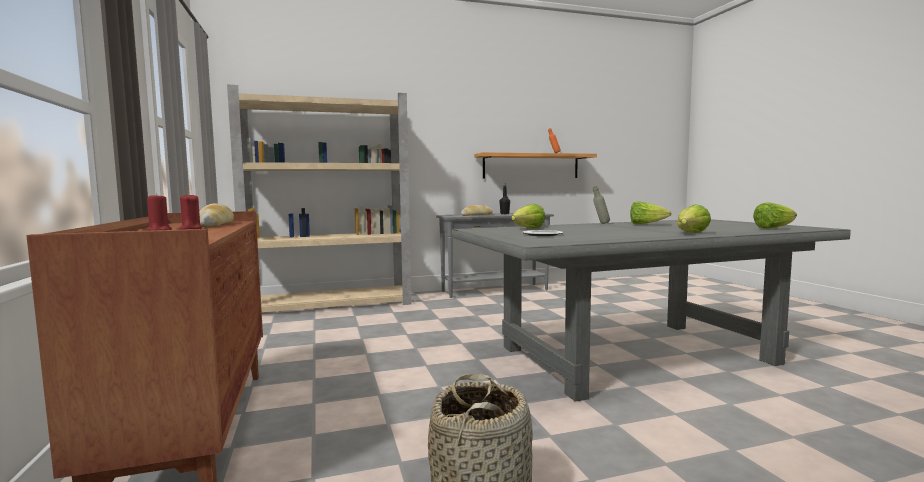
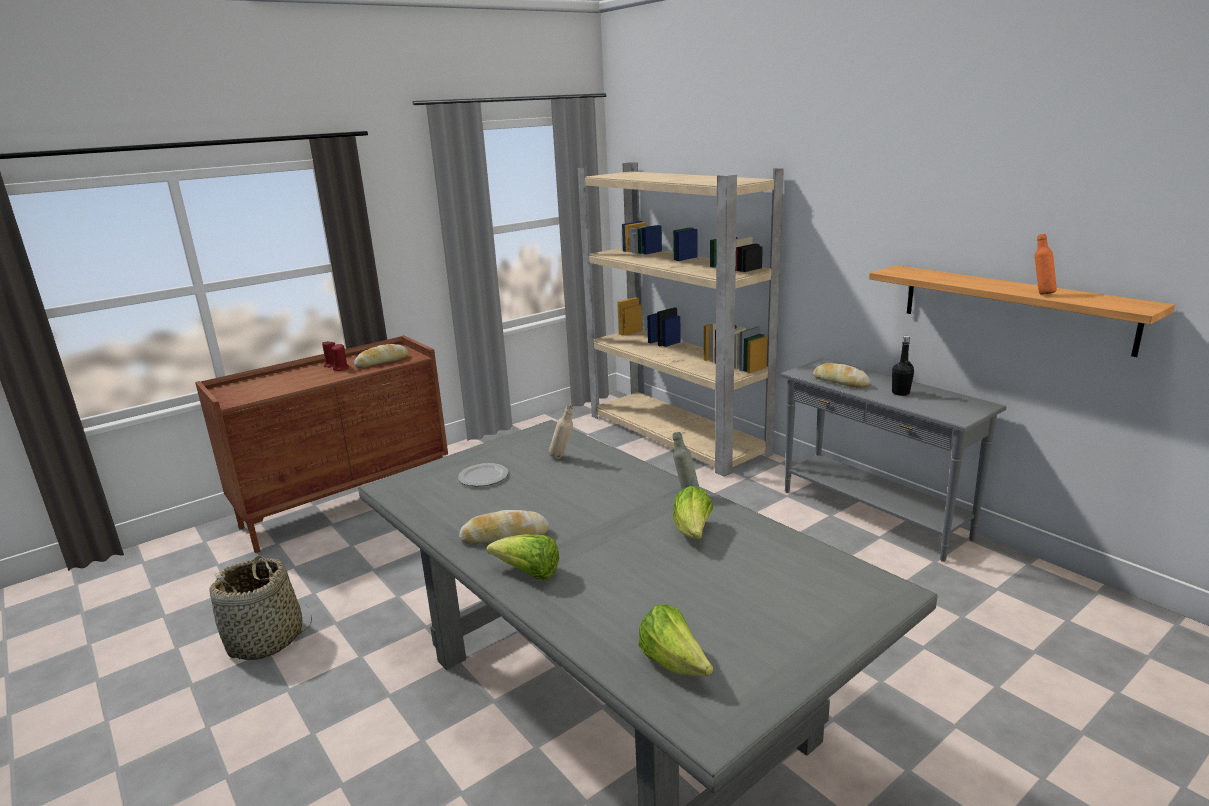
camera: 70 degrees right, 15 degrees up
lettuce [511,204,546,228] -> beige bottle [549,405,574,459]
none -> bread [459,510,549,544]

